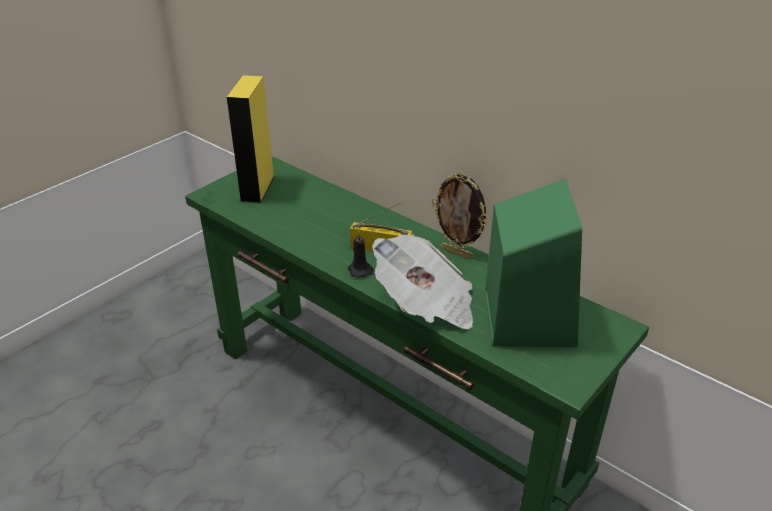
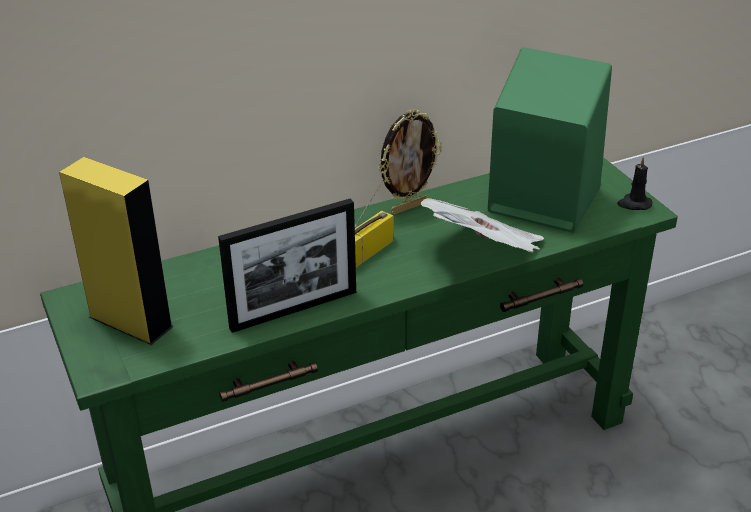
camera: 65 degrees left, 0 degrees up
black candle [348,232,373,278] -> black candle moved to [617,157,652,210]
none -> picture frame [218,199,356,333]

